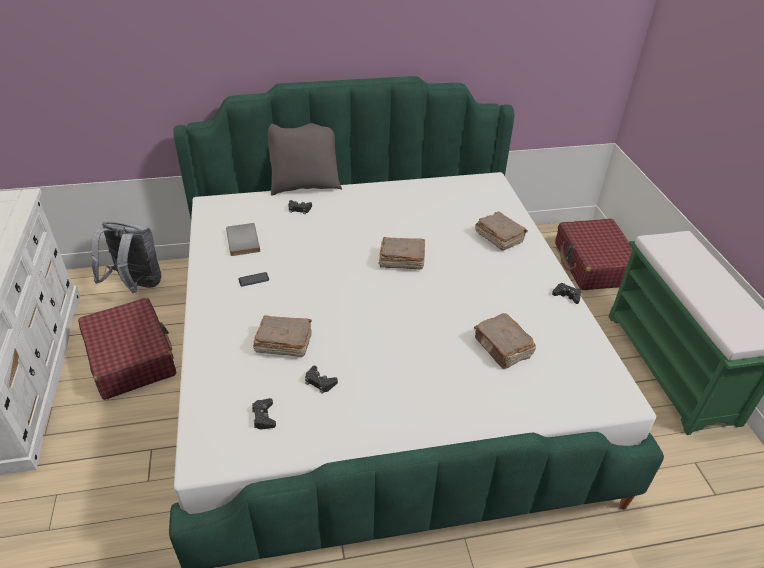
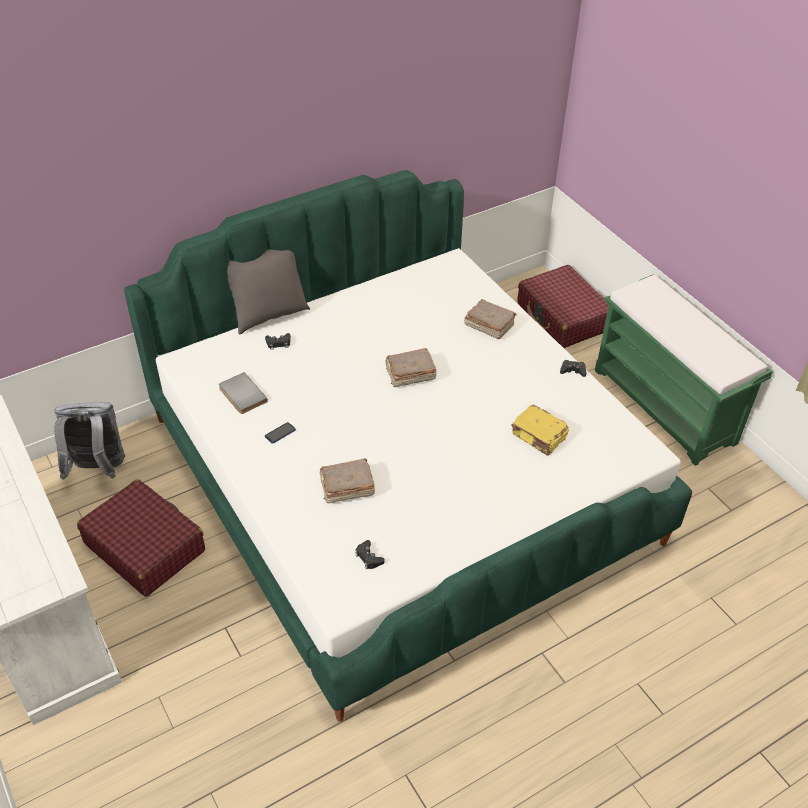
camera: 20 degrees left, 5 degrees up
black game controller [305,366,338,394] -> none
brown book [474,313,536,369] -> yellow book [511,405,569,456]

